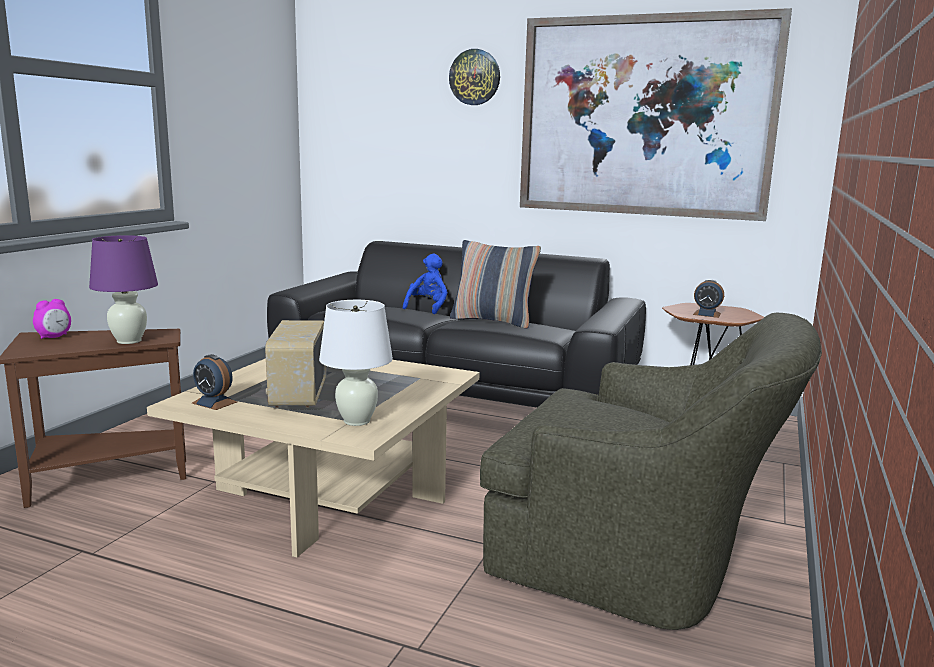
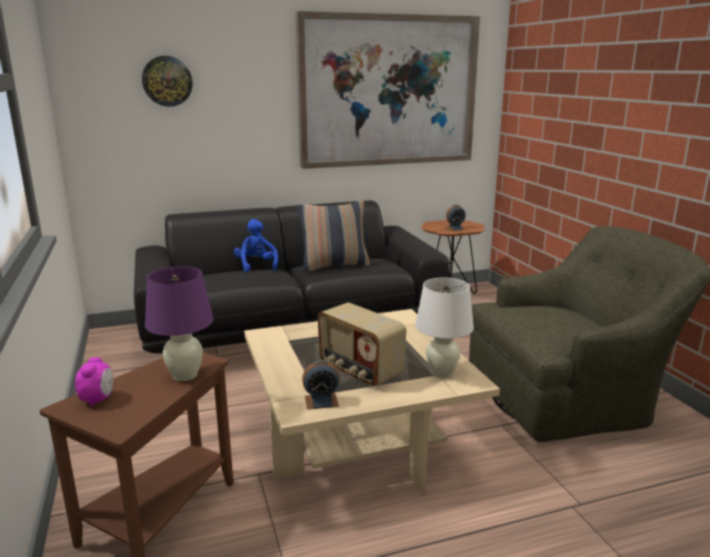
camera: 40 degrees left, 5 degrees up
wall clock [449,49,500,105] -> wall clock moved to [142,56,193,107]

